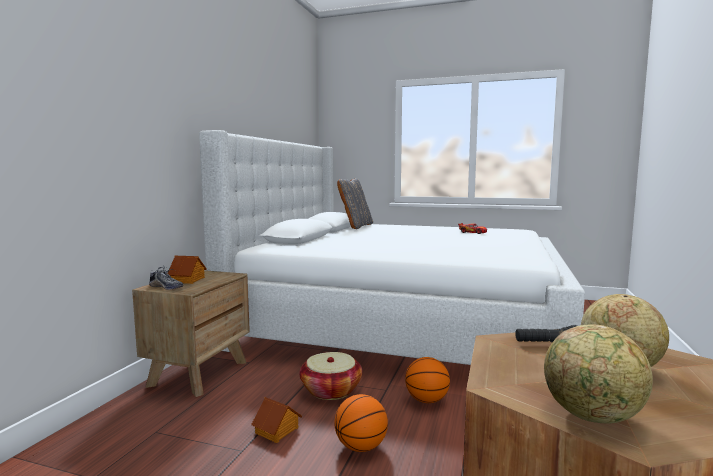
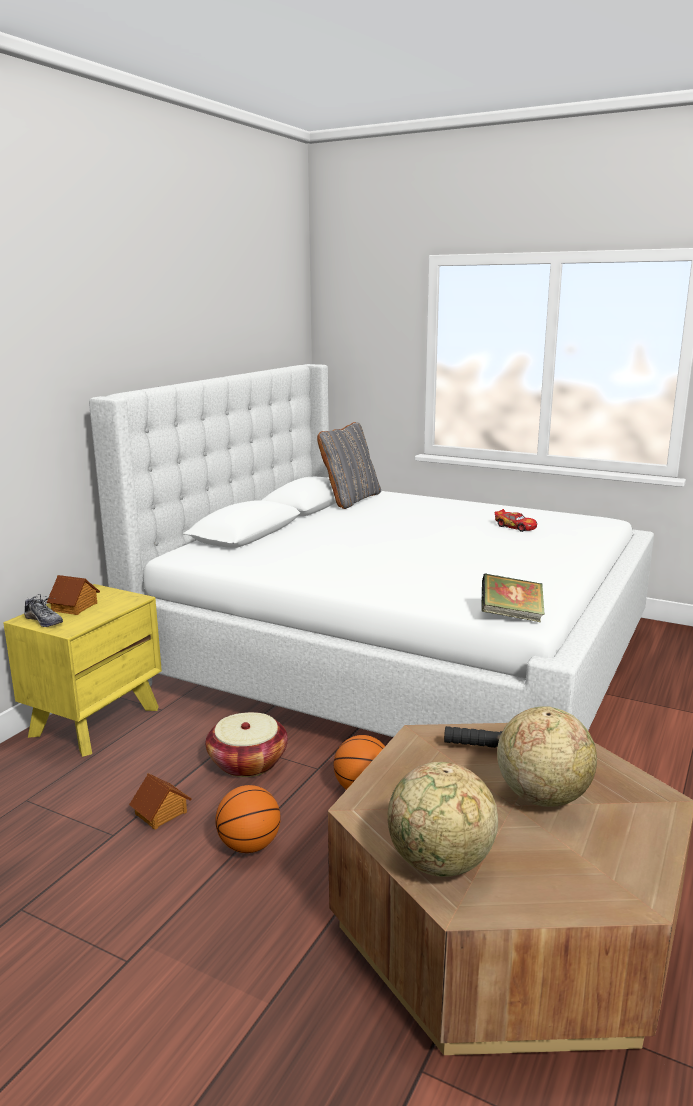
camera: 10 degrees right, 10 degrees up
brown nightstand [132,270,250,397] -> yellow nightstand [3,584,162,757]
none -> book [481,574,545,622]

